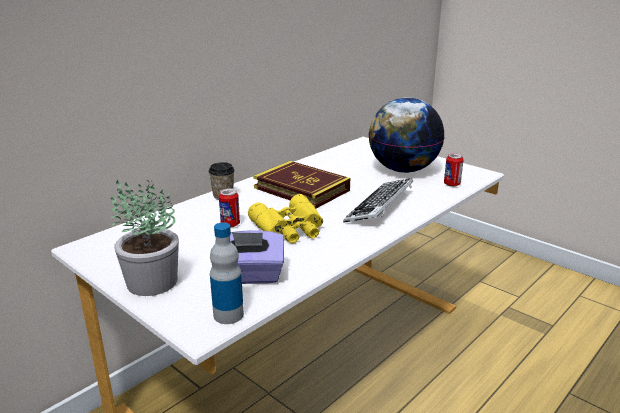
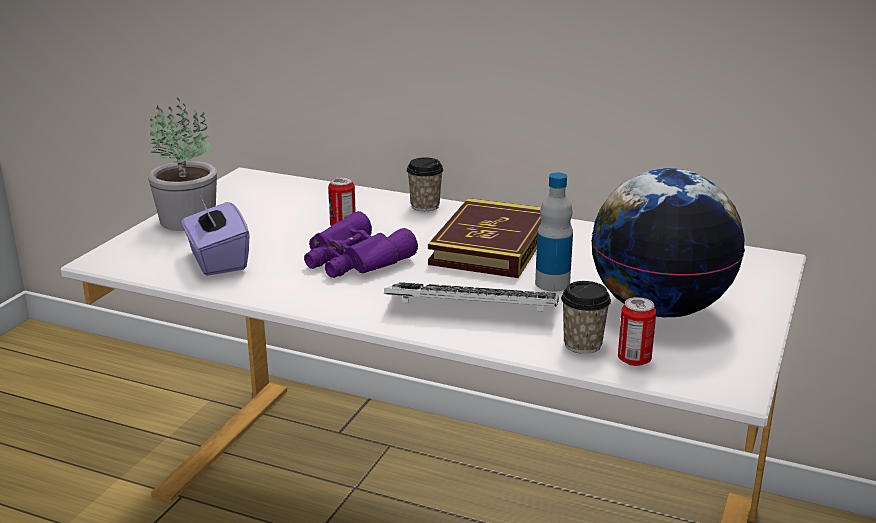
camera: 70 degrees right, 0 degrees up
bottle [210,222,244,324] -> bottle moved to [535,173,573,292]
yellow binoculars [248,194,323,244] -> purple binoculars [304,211,418,278]
none -> cup [561,281,611,354]

